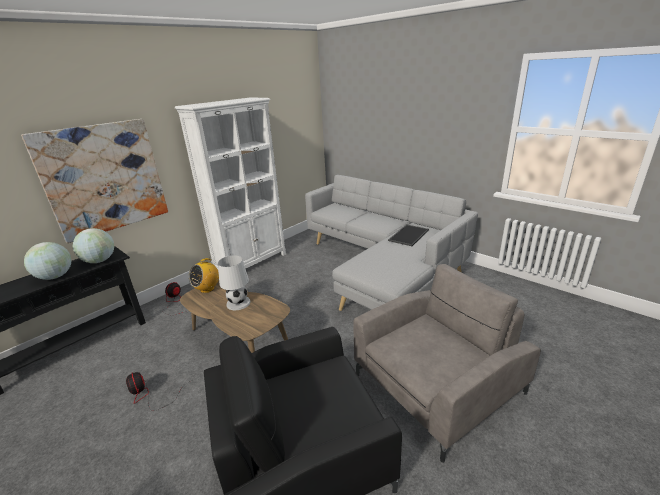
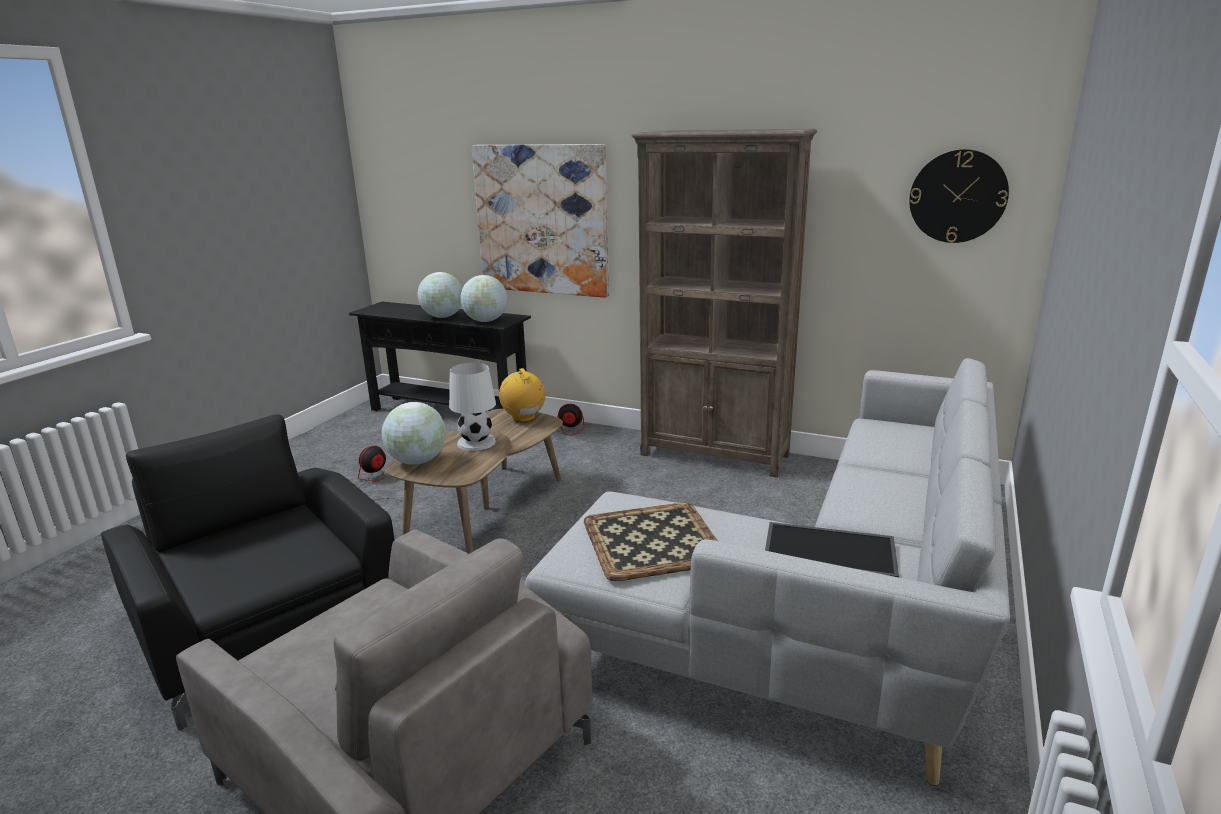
camera: 70 degrees right, 5 degrees down
white bookcase [175,98,286,269] -> brown bookcase [632,129,817,478]
radio [189,258,219,293] -> radio turned 45 degrees clockwise [499,368,545,422]
none -> globe [382,402,446,465]
none -> tray [584,502,717,581]
none -> wall clock [909,149,1009,243]

